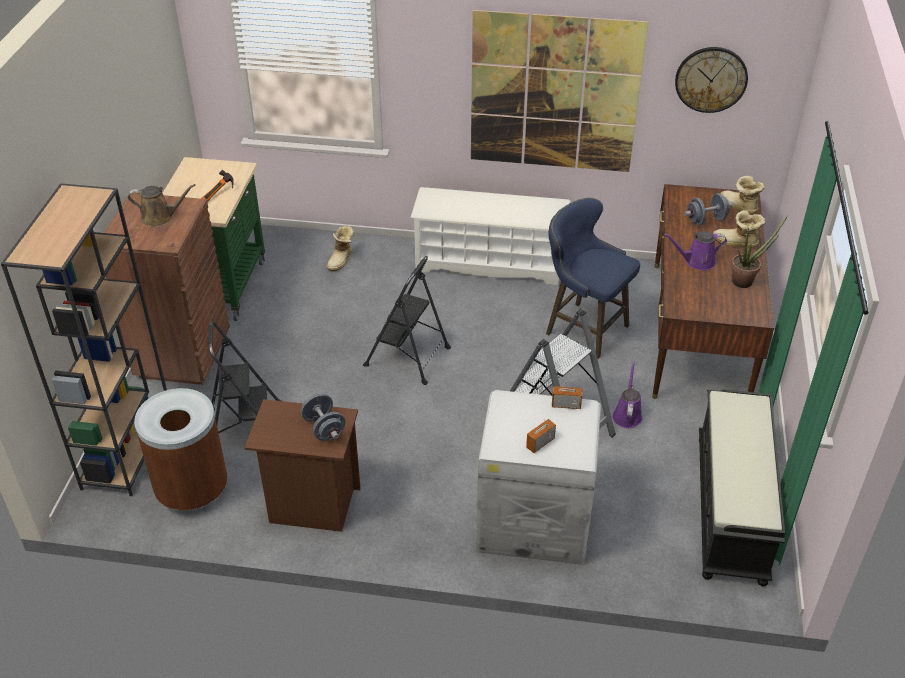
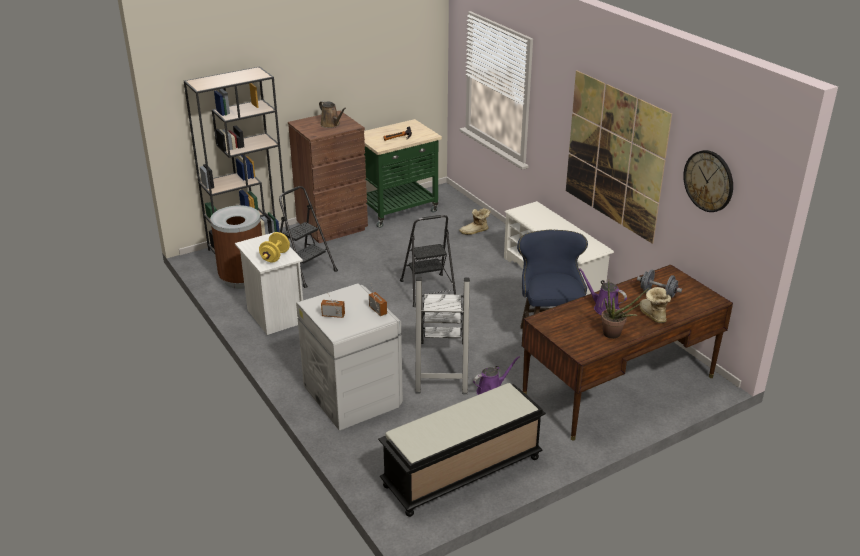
camera: 50 degrees right, 10 degrees down
brown nightstand [244,399,360,532] -> white nightstand [235,232,303,335]
grey dumbbell [301,393,346,441] -> yellow dumbbell [259,232,290,262]
boot [720,176,765,214] -> none

